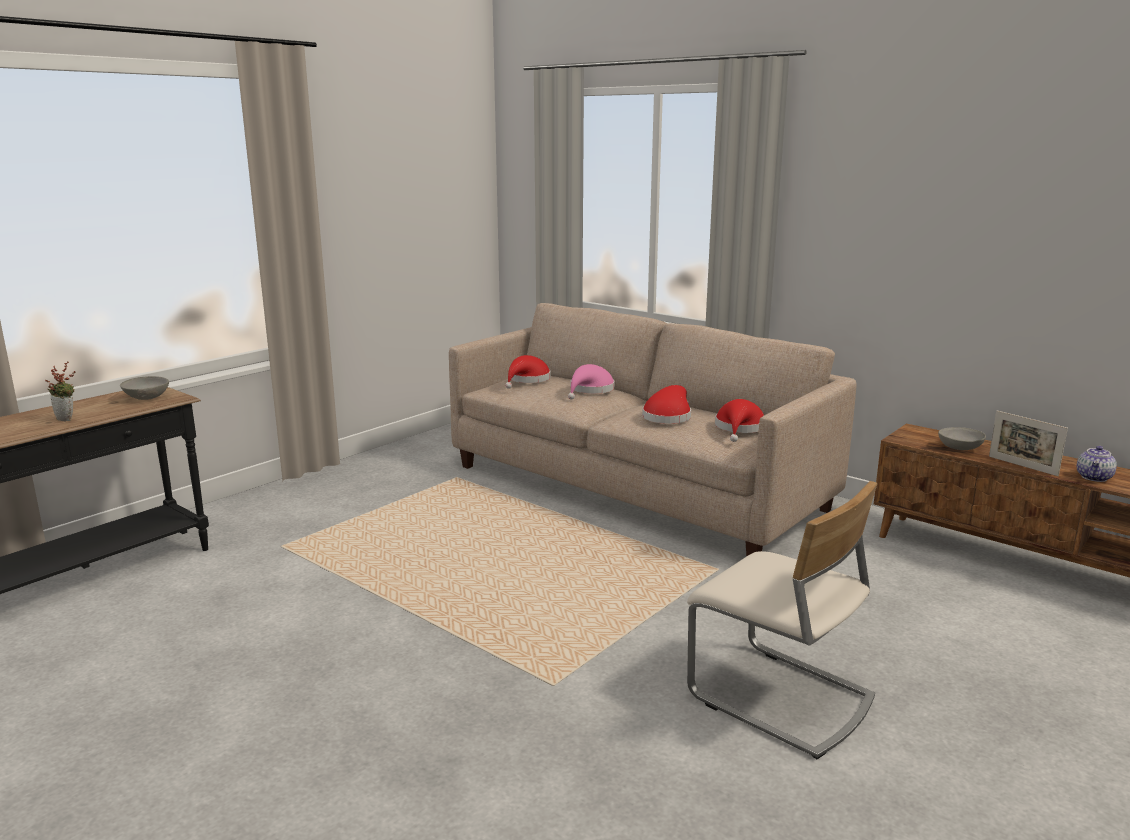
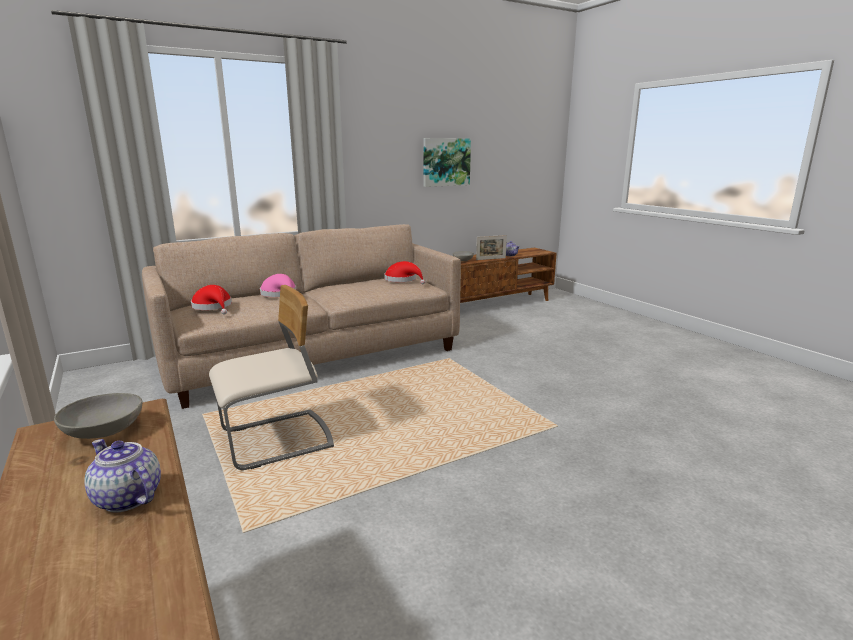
camera: 70 degrees left, 0 degrees up
potted plant [45,361,75,421] -> teapot [84,439,161,513]
red hat [642,385,691,424] -> none
beige chair [687,481,877,759] -> beige chair moved to [209,285,334,470]
none -> picture [423,138,471,187]

